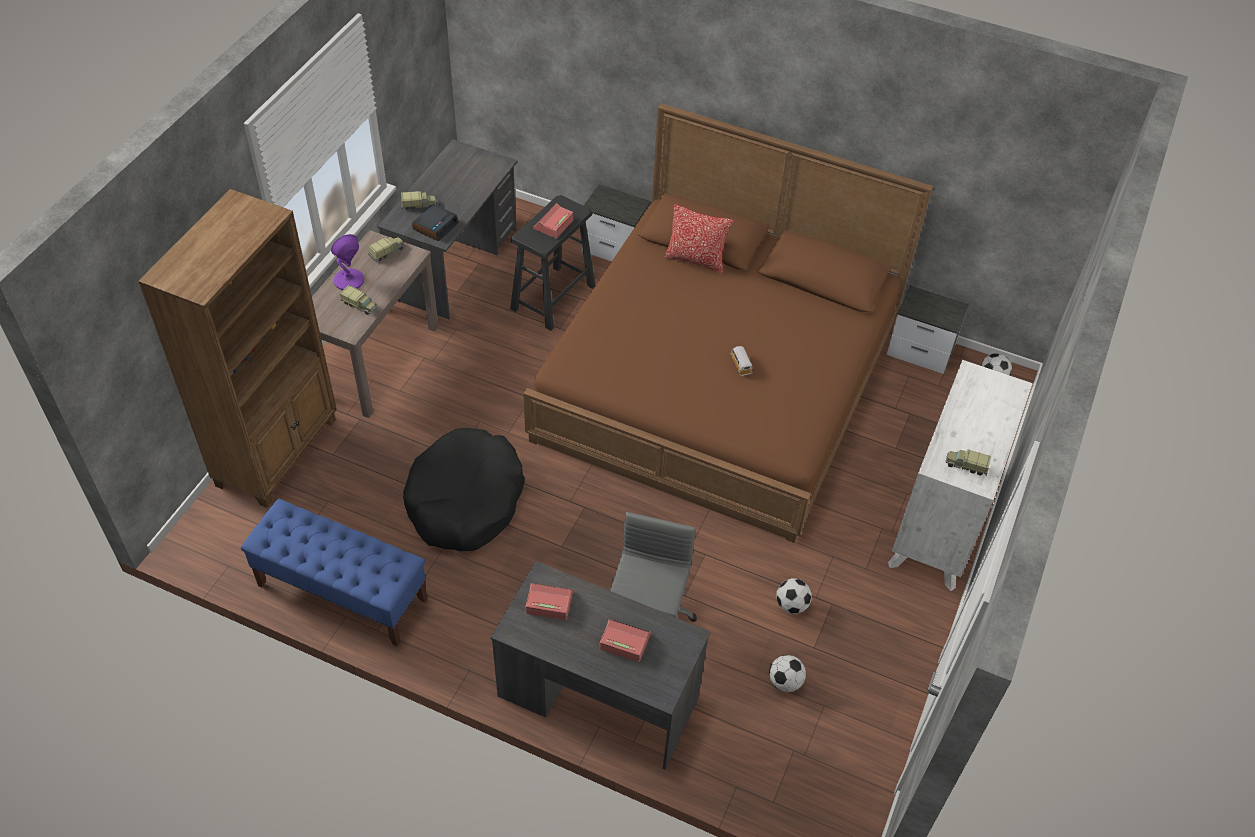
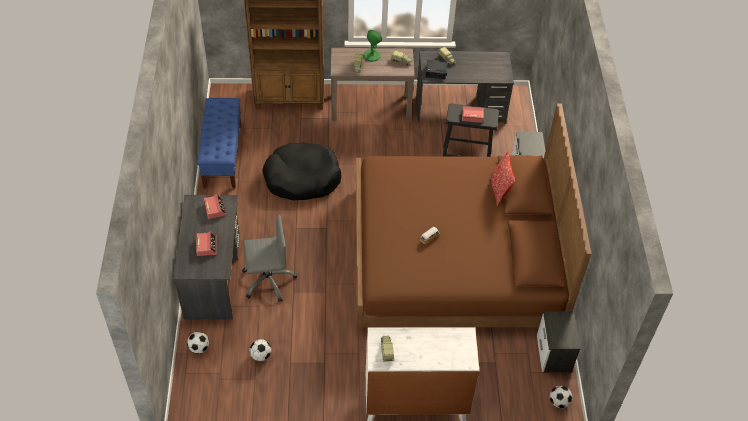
camera: 65 degrees right, 0 degrees up
purple table lamp [331,234,364,290] -> green table lamp [364,30,382,62]
football [776,578,812,614] -> football moved to [187,332,209,354]

